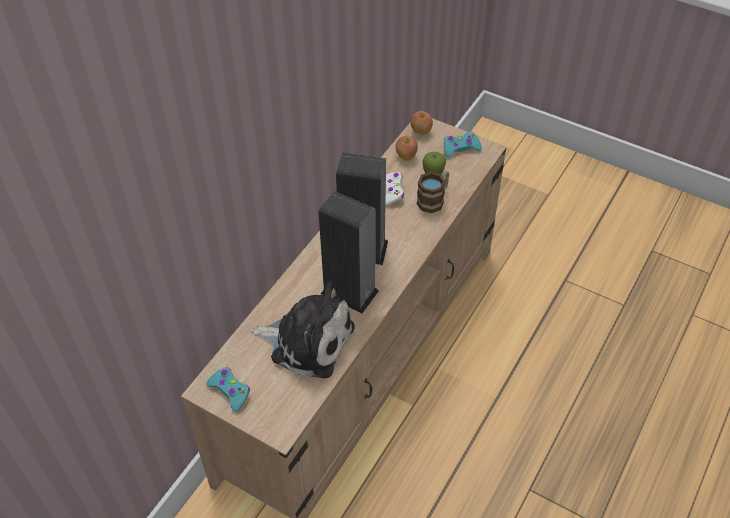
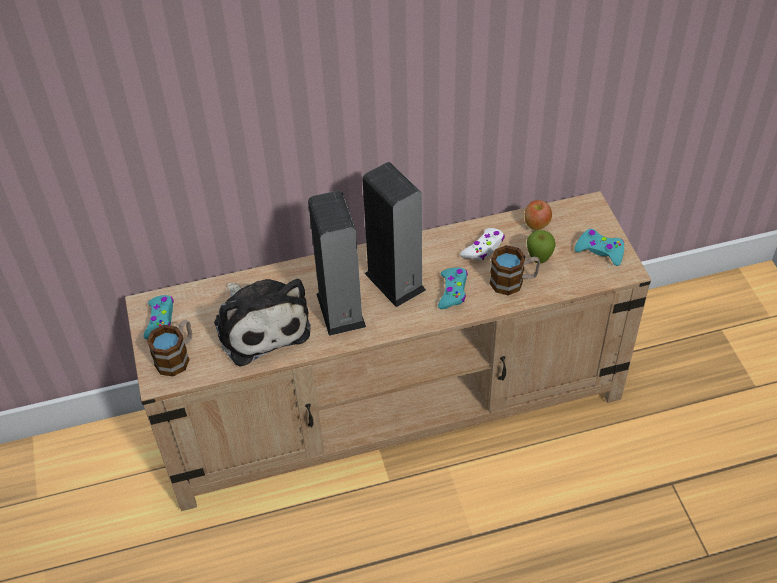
camera: 45 degrees right, 0 degrees up
apple [411,111,433,135] -> none
none -> mug [147,319,192,377]
none -> turquoise game controller [438,268,468,309]

